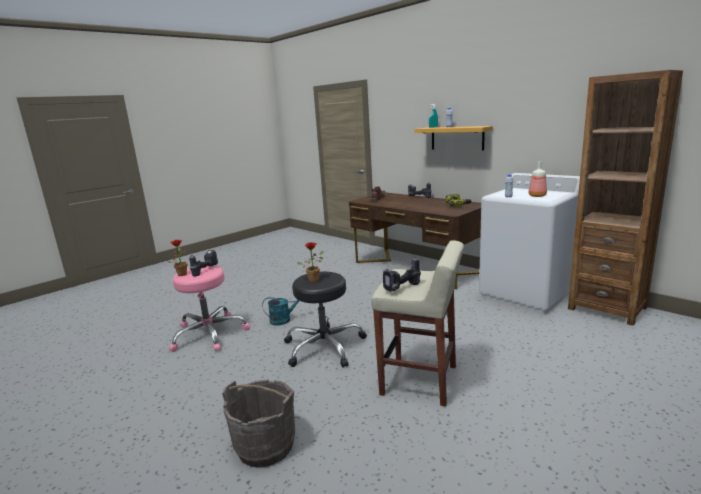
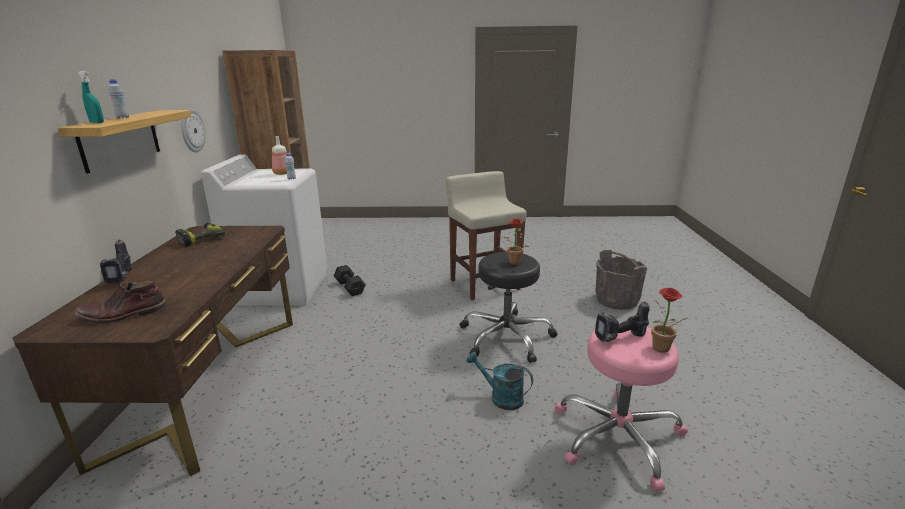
camera: 135 degrees left, 5 degrees up
power drill [383,257,421,292] -> none
none -> wall clock [181,109,206,152]
none -> black dumbbell [334,265,366,296]

